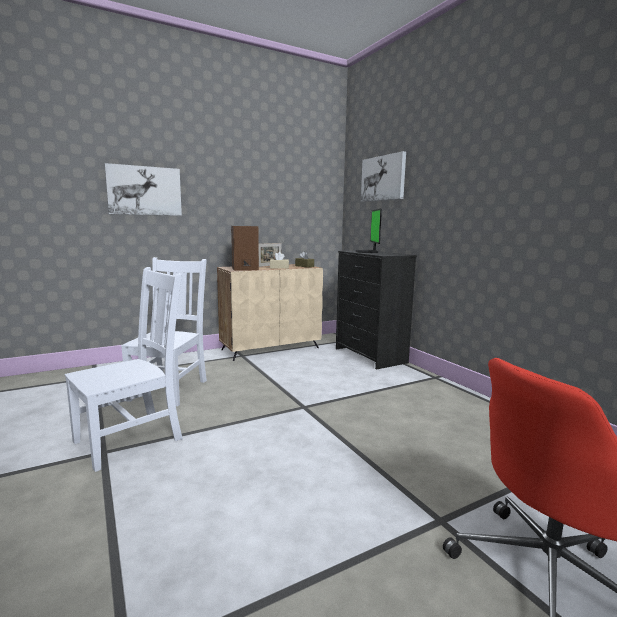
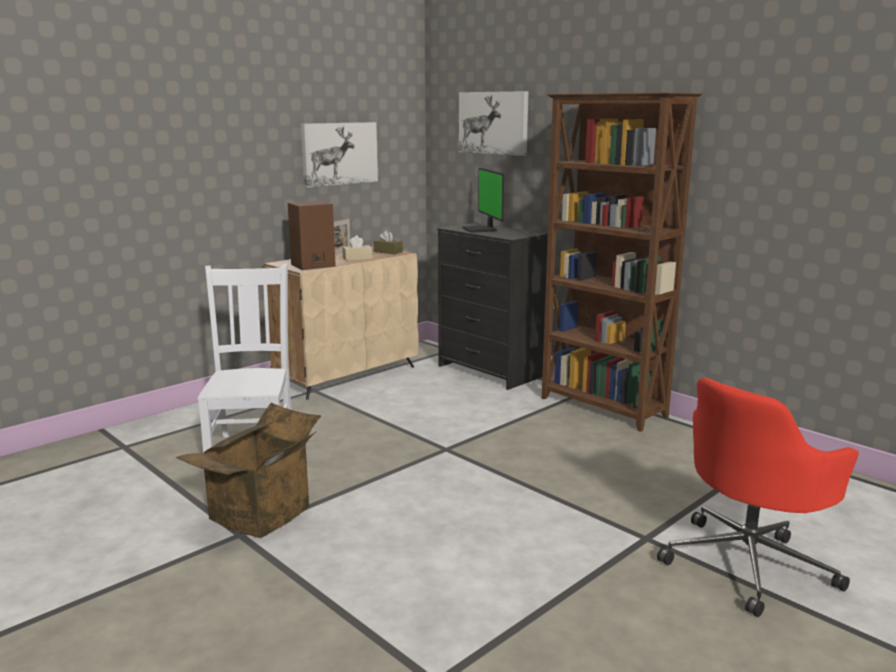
camera: 15 degrees left, 5 degrees up
white chair [65,267,183,472] -> cardboard box [176,403,321,538]
picture [105,163,182,216] -> picture moved to [301,122,378,188]
none -> brown bookcase [542,93,702,432]

